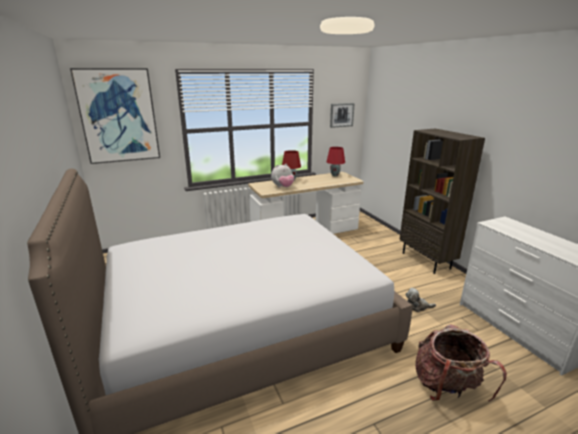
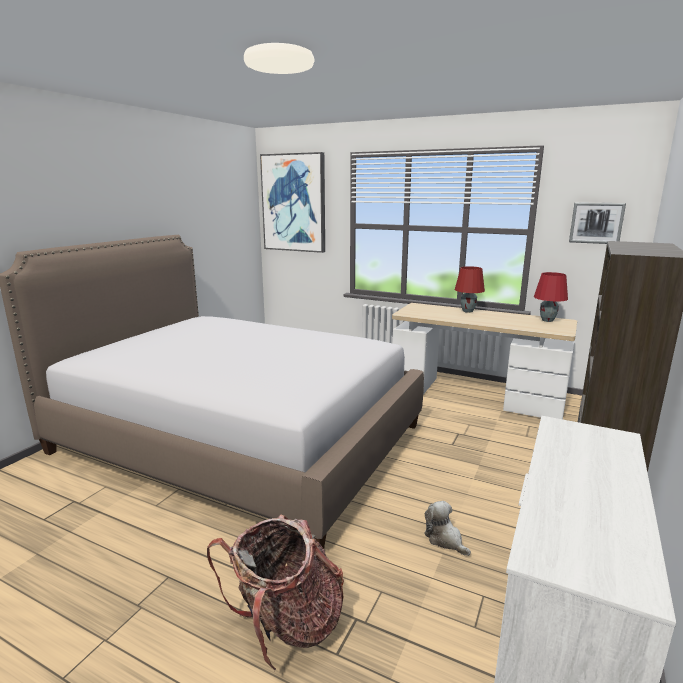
camera: 50 degrees right, 5 degrees down
plush toy [271,164,294,187] -> none

